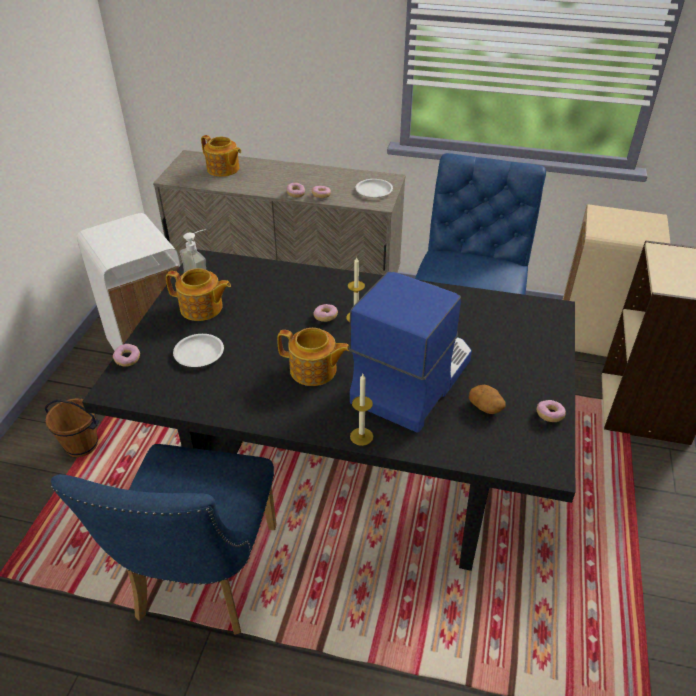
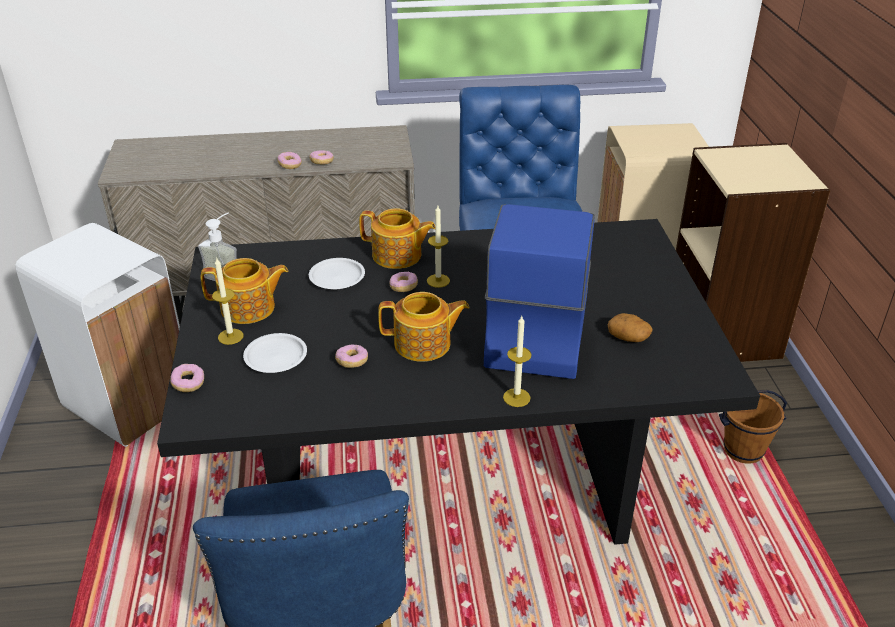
camera: 20 degrees left, 5 degrees down
brown bucket [44,398,99,458] -> brown bucket moved to [719,390,787,464]
teapot [201,135,241,177] -> teapot moved to [359,208,435,269]
white plate [356,179,393,198] -> white plate moved to [309,258,365,289]
donut [536,400,566,422] -> donut moved to [335,344,368,368]
none -> candle [212,257,244,345]

